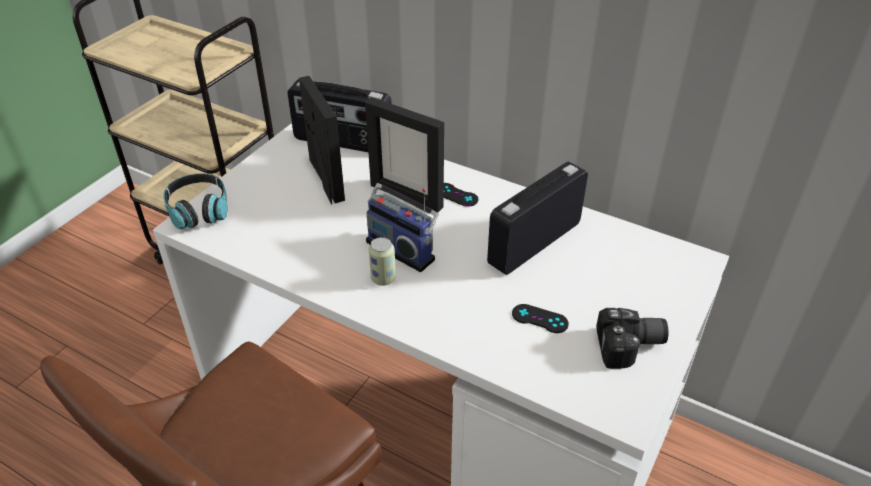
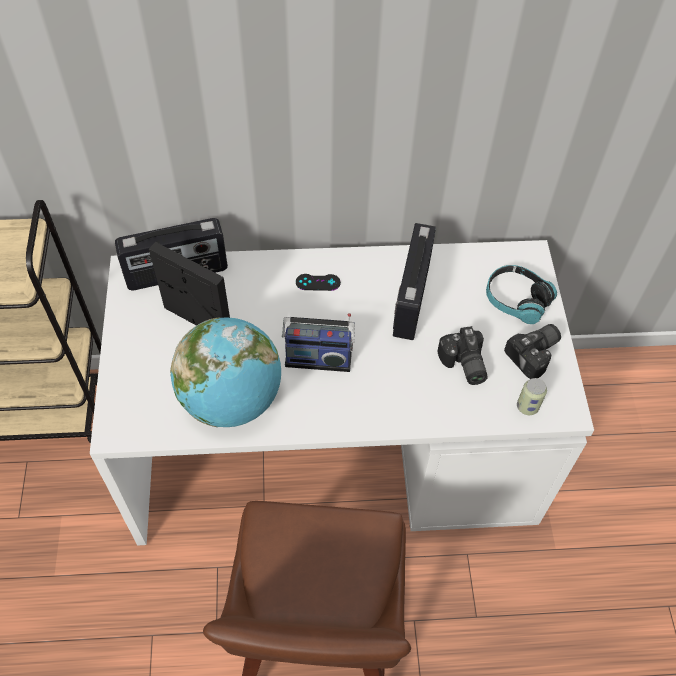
camera: 35 degrees left, 15 degrees up
headphones [163,173,228,229] -> headphones moved to [486,265,557,324]
picture frame [365,97,444,212] -> none
can [369,237,396,286] -> can moved to [517,378,547,415]
black game controller [512,304,569,333] -> camera [437,326,487,385]
none -> globe [170,317,281,427]

